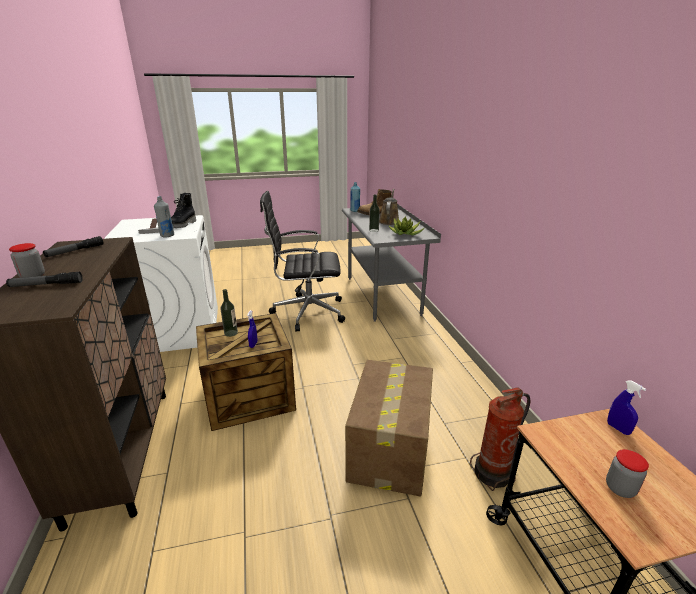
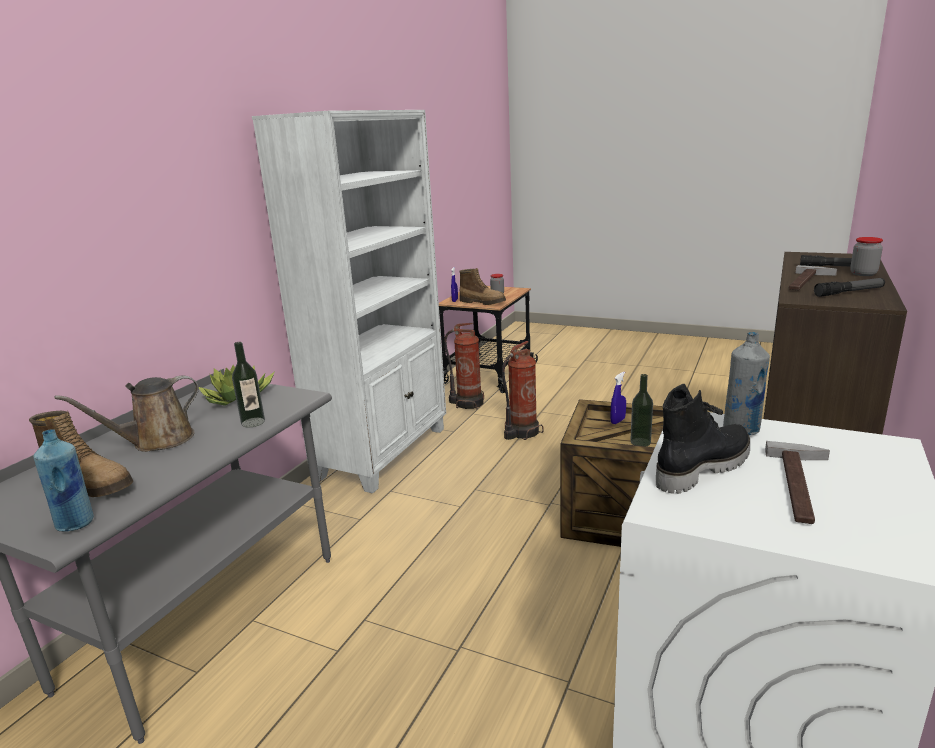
camera: 140 degrees left, 5 degrees down
black office chair [260,191,345,331] -> none
cardboard box [345,360,433,497] -> fire extinguisher [502,341,544,440]
none -> white bookcase [252,110,446,493]
none -> boot [459,268,506,305]
none -> hammer [789,265,837,290]

